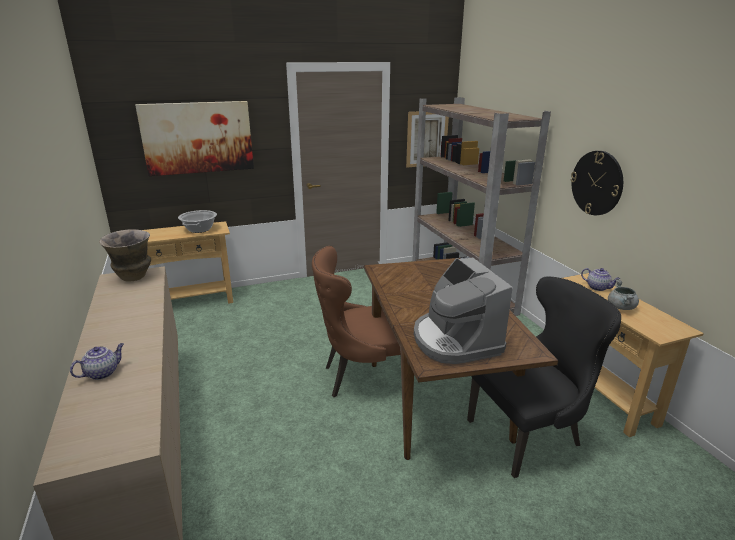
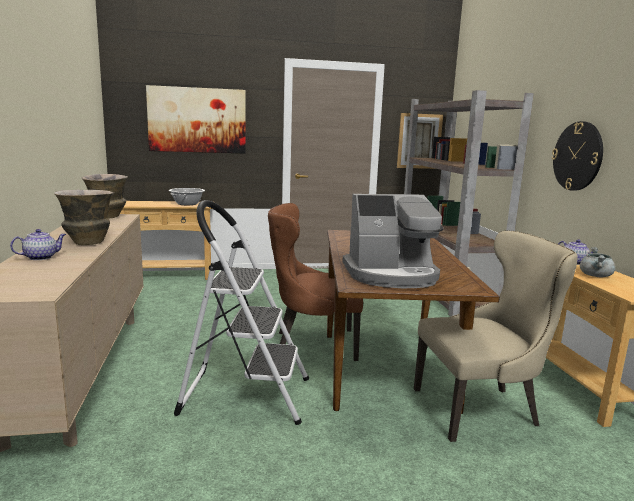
camera: 10 degrees right, 10 degrees down
coffee machine [414,258,513,364] -> coffee machine turned 90 degrees counterclockwise [342,194,444,288]
black chair [467,276,621,478] -> beige chair [414,231,578,442]
none -> vase [54,190,114,245]
none -> step ladder [174,200,309,425]

